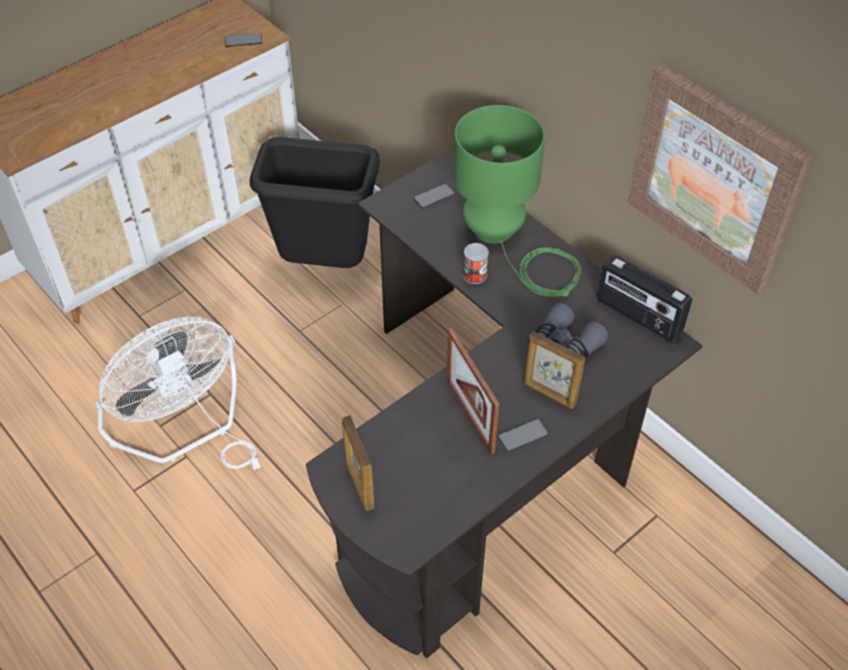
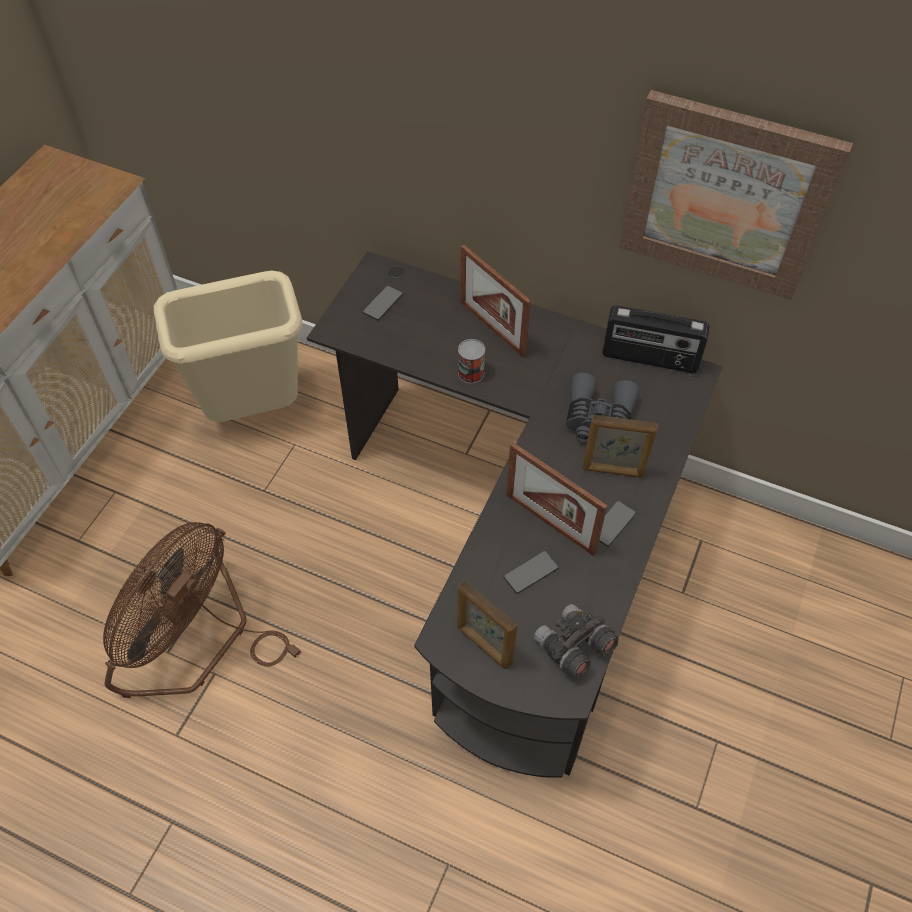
camera: 25 degrees left, 5 degrees up
white fan [96,317,261,471] -> brown fan [103,522,301,698]
phone [225,33,262,47] -> phone moved to [503,551,559,594]
black trash can [250,137,380,268] -> beige trash can [154,270,302,422]
green table lamp [453,105,581,297] -> picture frame [460,245,531,357]
none -> grey binoculars [534,604,618,678]

